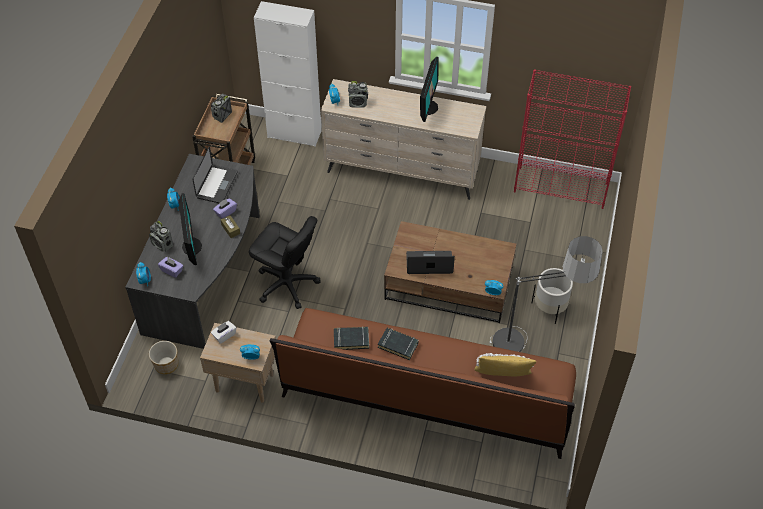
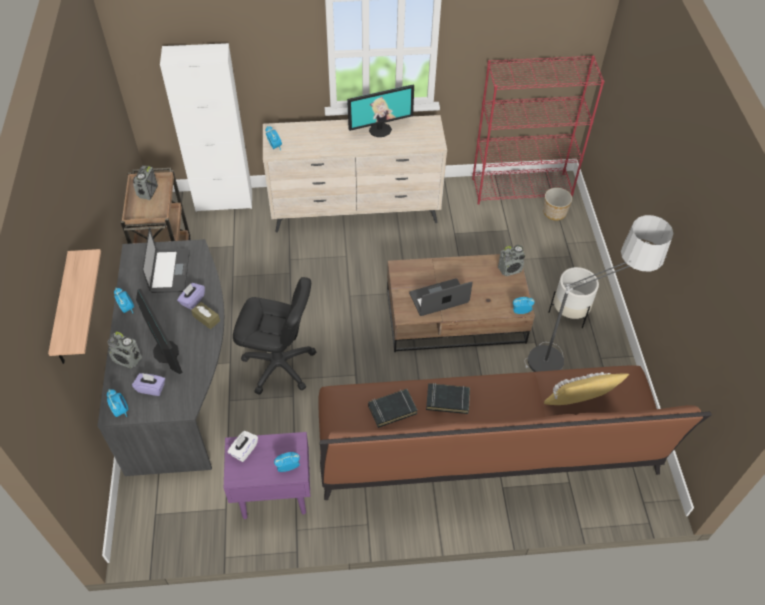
camera: 20 degrees left, 0 degrees up
planter [149,341,178,374] -> planter moved to [543,188,572,221]
beige side table [200,323,276,403] -> purple side table [224,432,310,519]
radio [348,81,368,107] -> radio moved to [498,245,525,276]
monitor [420,57,439,122] -> monitor turned 75 degrees clockwise [347,85,414,137]
none -> shelf [48,249,101,364]

